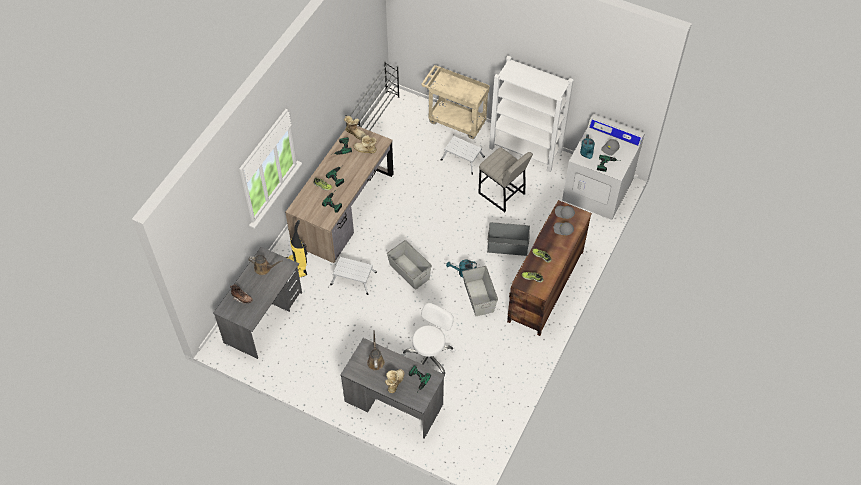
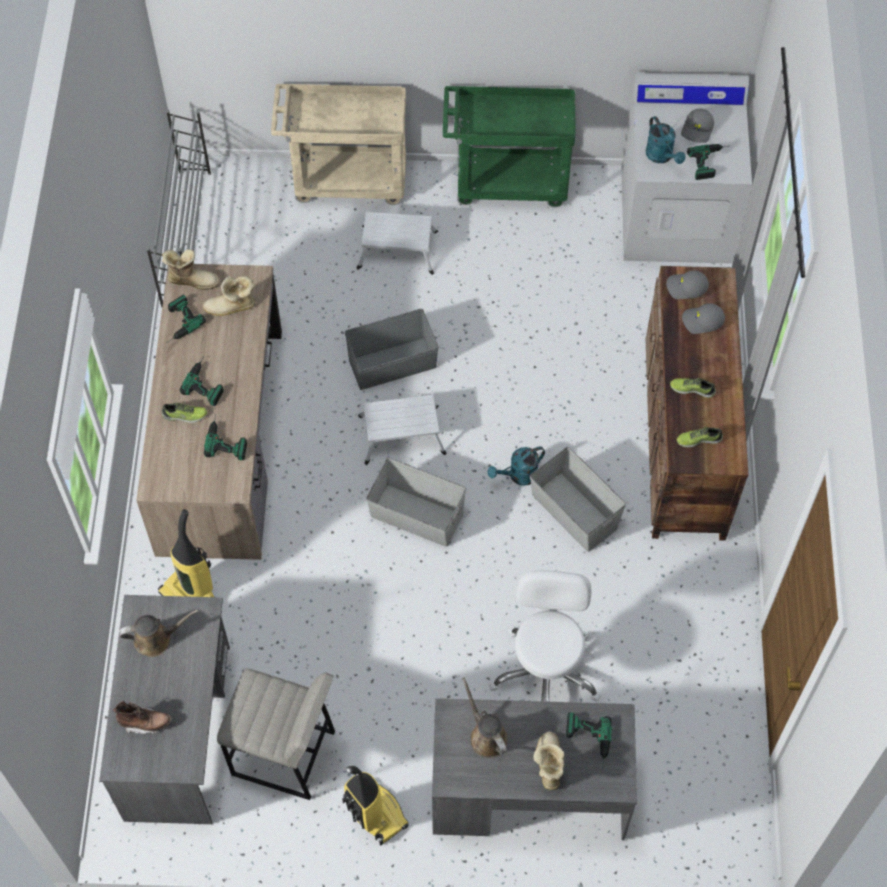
camera: 25 degrees left, 5 degrees up
white step ladder [330,257,377,295] -> white step ladder moved to [358,394,447,465]
grey chair [478,147,533,212] -> grey chair moved to [217,668,335,800]
grey storage box [487,222,530,256] -> grey storage box moved to [345,309,438,390]
white bookcase [489,56,574,172] -> green cart [443,86,576,207]
none -> vacuum cleaner [342,766,409,846]

